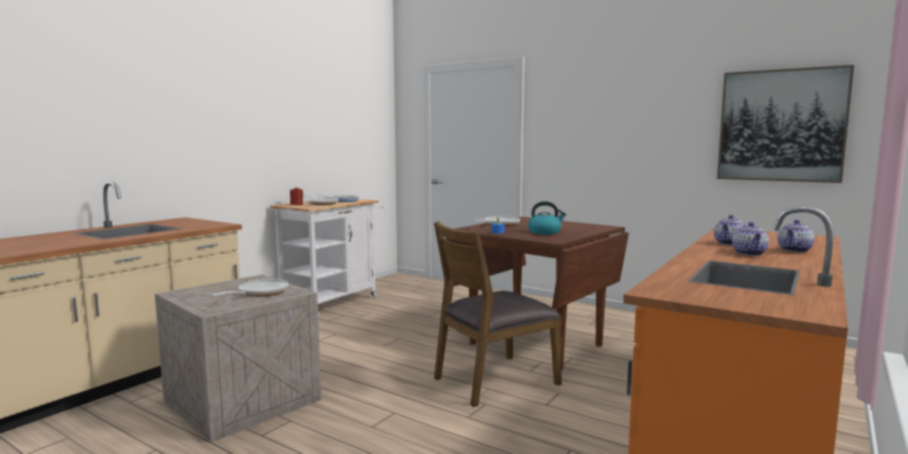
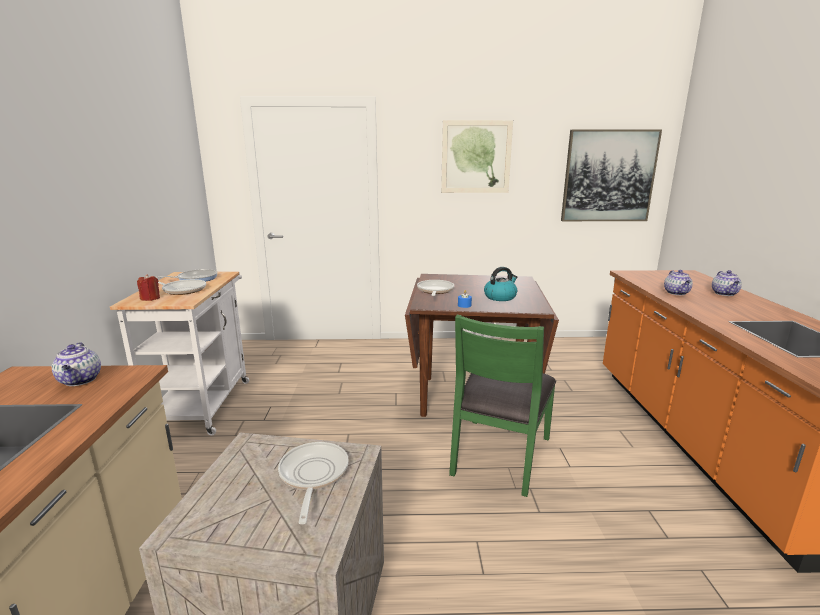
camera: 35 degrees left, 10 degrees up
brown chair [434,221,561,407] -> green chair [449,315,556,497]
teapot [732,222,769,256] -> teapot moved to [52,342,101,386]
none -> picture [441,120,513,193]

